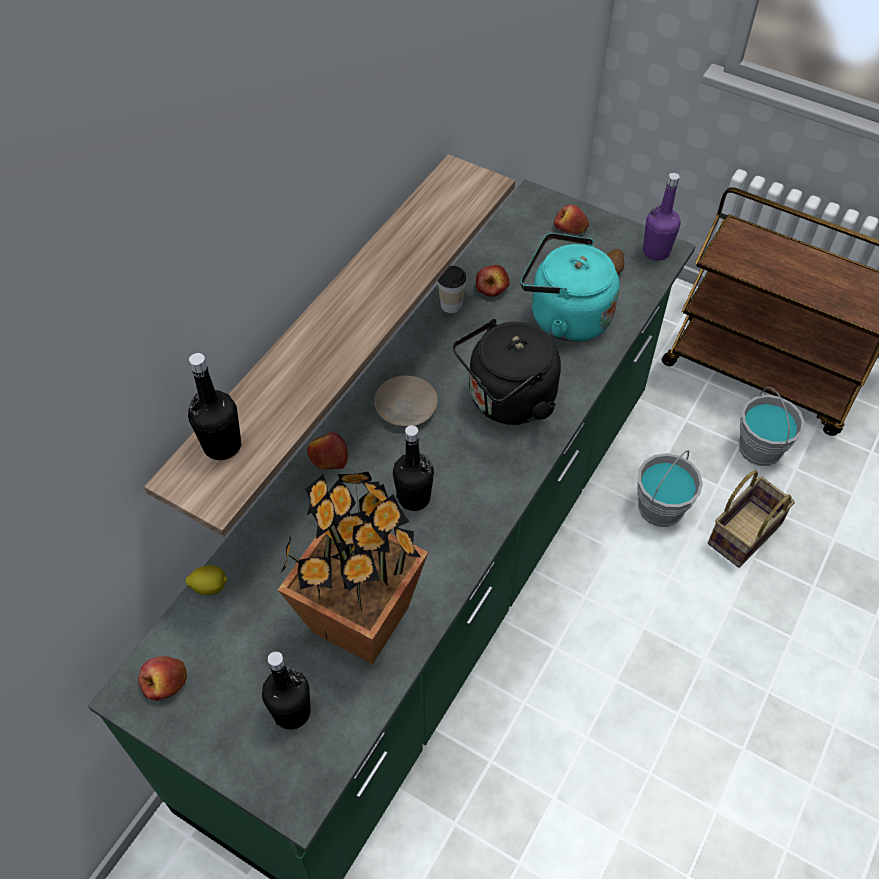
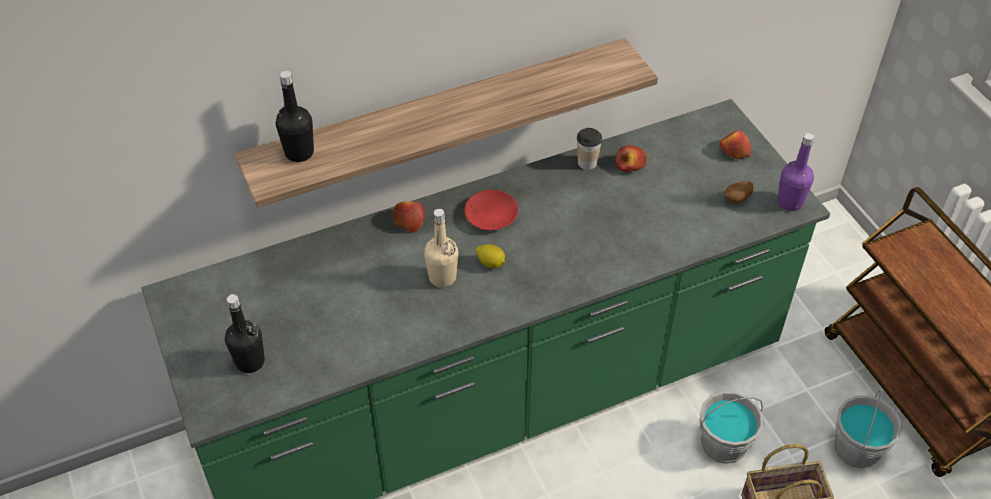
camera: 35 degrees right, 5 degrees down
apple [138,656,187,701] -> none
lemon [186,565,228,595] -> lemon moved to [476,244,505,269]
potted plant [278,472,428,664] -> none
beige plate [374,376,438,426] -> red plate [464,190,518,231]
black bottle [393,425,434,511] -> beige bottle [424,209,458,287]
black kettle [453,319,561,425] -> none
turquoise kettle [521,233,620,342] -> none

